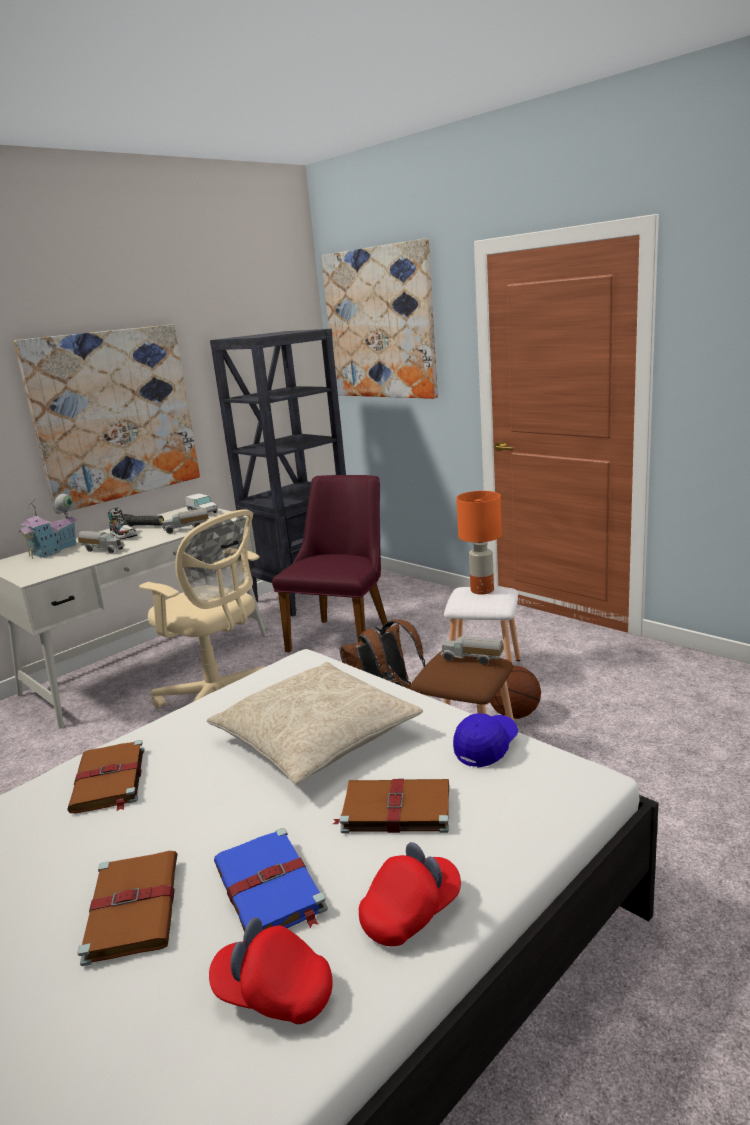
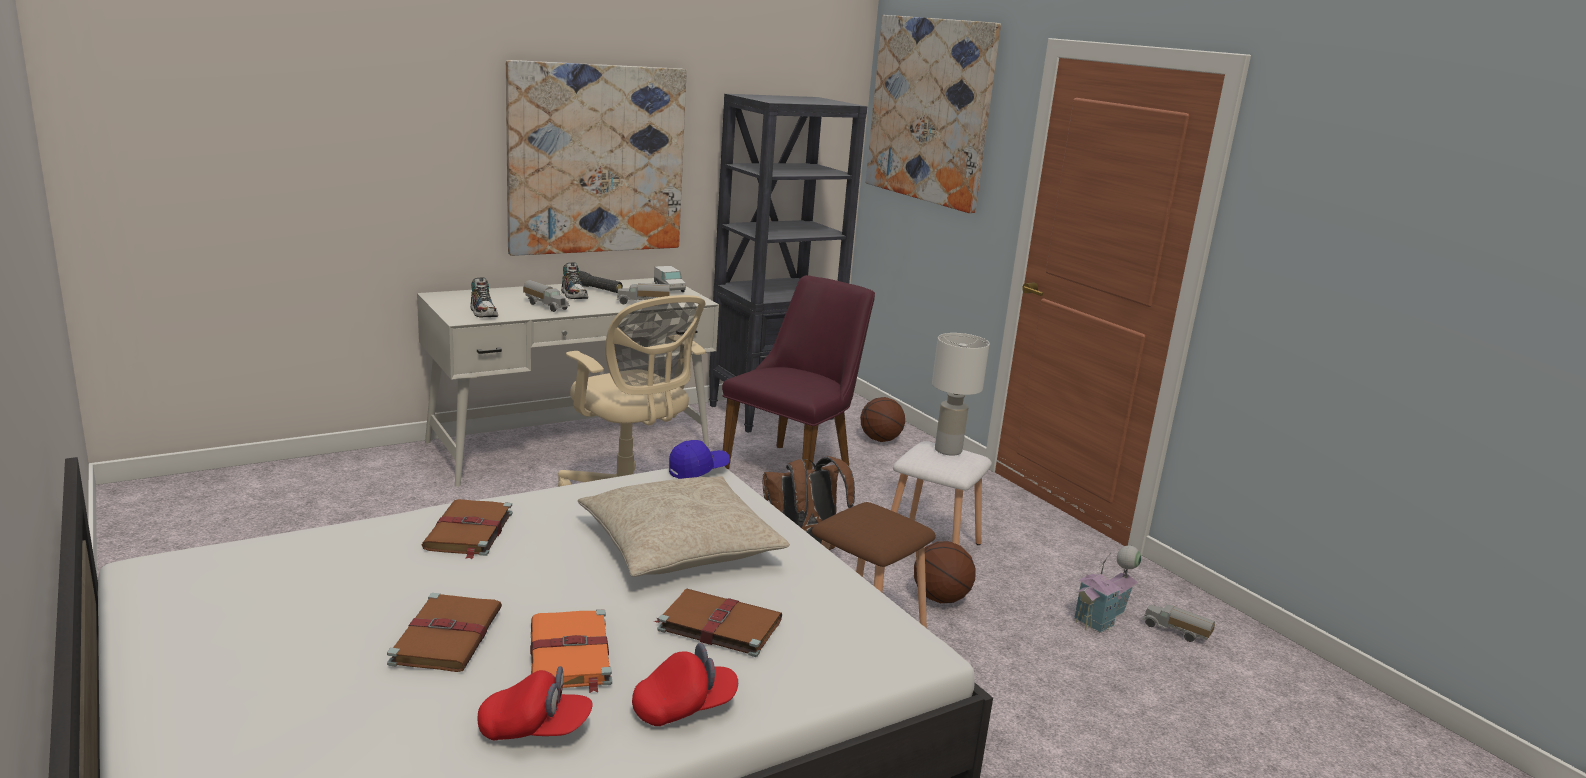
camera: 10 degrees right, 0 degrees up
toy house [18,494,78,559] -> toy house moved to [1073,546,1141,633]
red cap [209,917,333,1024] -> red cap turned 150 degrees clockwise [478,666,593,740]
blue book [214,828,328,933] -> orange book [530,609,612,693]
toy truck [440,636,504,665] -> toy truck moved to [1142,605,1215,642]
blue cap [453,713,518,768] -> blue cap moved to [669,440,730,479]
orange table lamp [456,491,502,594] -> white table lamp [932,333,990,456]
none -> shoe [470,278,498,318]
none -> basketball [860,397,905,442]

